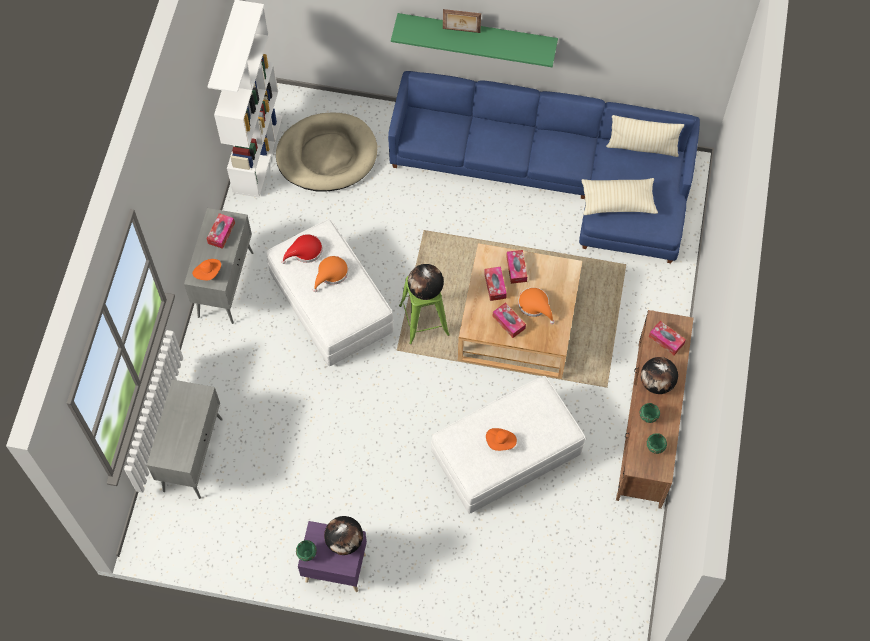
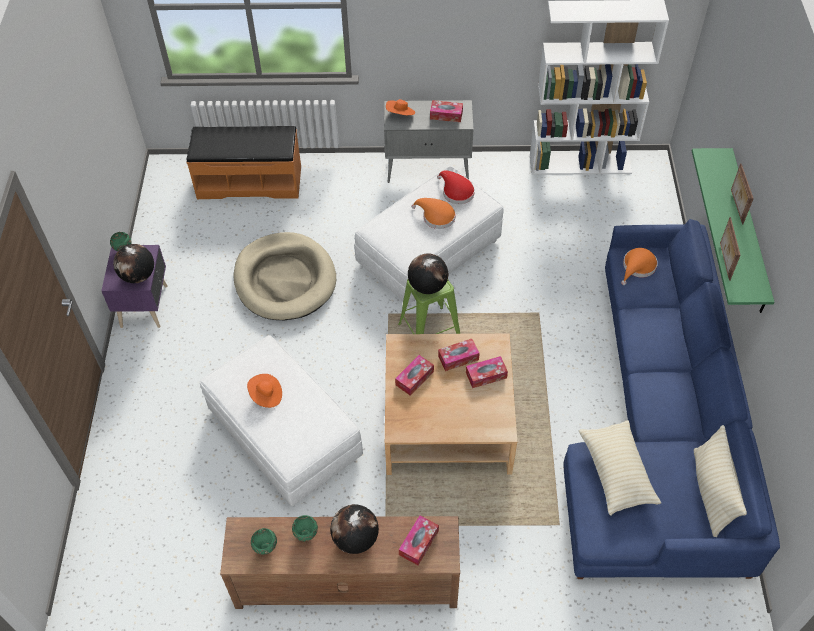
camera: 80 degrees right, 10 degrees down
grey cabinet [147,379,223,499] -> orange bench [187,126,301,199]
beige dog bed [276,113,377,192] -> beige dog bed moved to [233,232,336,320]
orange hat [518,287,555,324] -> orange hat moved to [621,248,658,285]
none -> picture frame [720,217,741,281]

